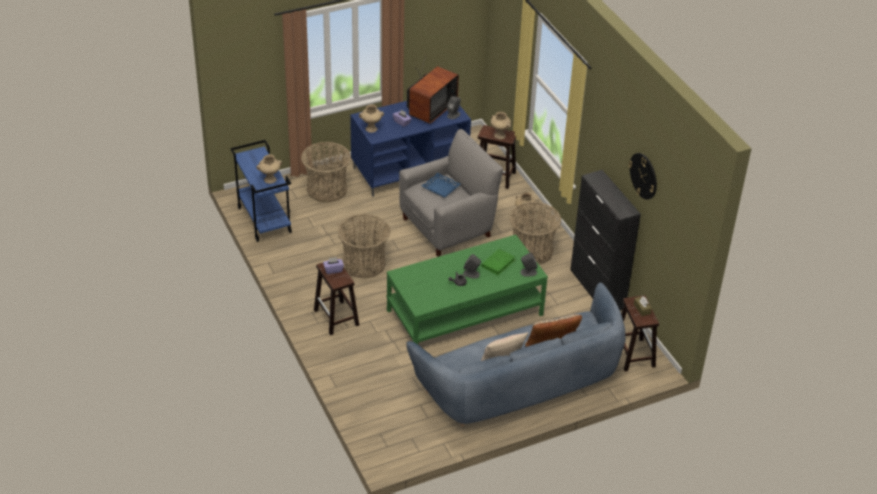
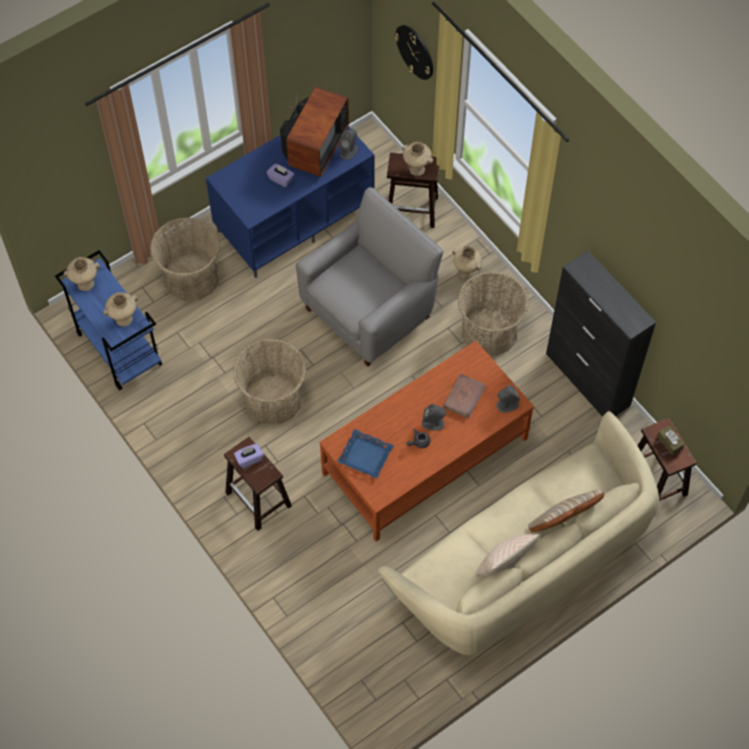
camera: 10 degrees left, 20 degrees up
beige vase [359,104,384,133] -> beige vase moved to [64,257,100,291]
green coffee table [387,235,548,344] -> brown coffee table [319,341,534,541]
blue sofa [406,283,625,426] -> beige sofa [378,411,659,655]
blue tray [422,172,461,198] -> blue tray moved to [337,429,394,478]
green book [481,249,515,275] -> brown book [443,374,486,419]
wall clock [628,153,657,200] -> wall clock moved to [394,25,433,80]

